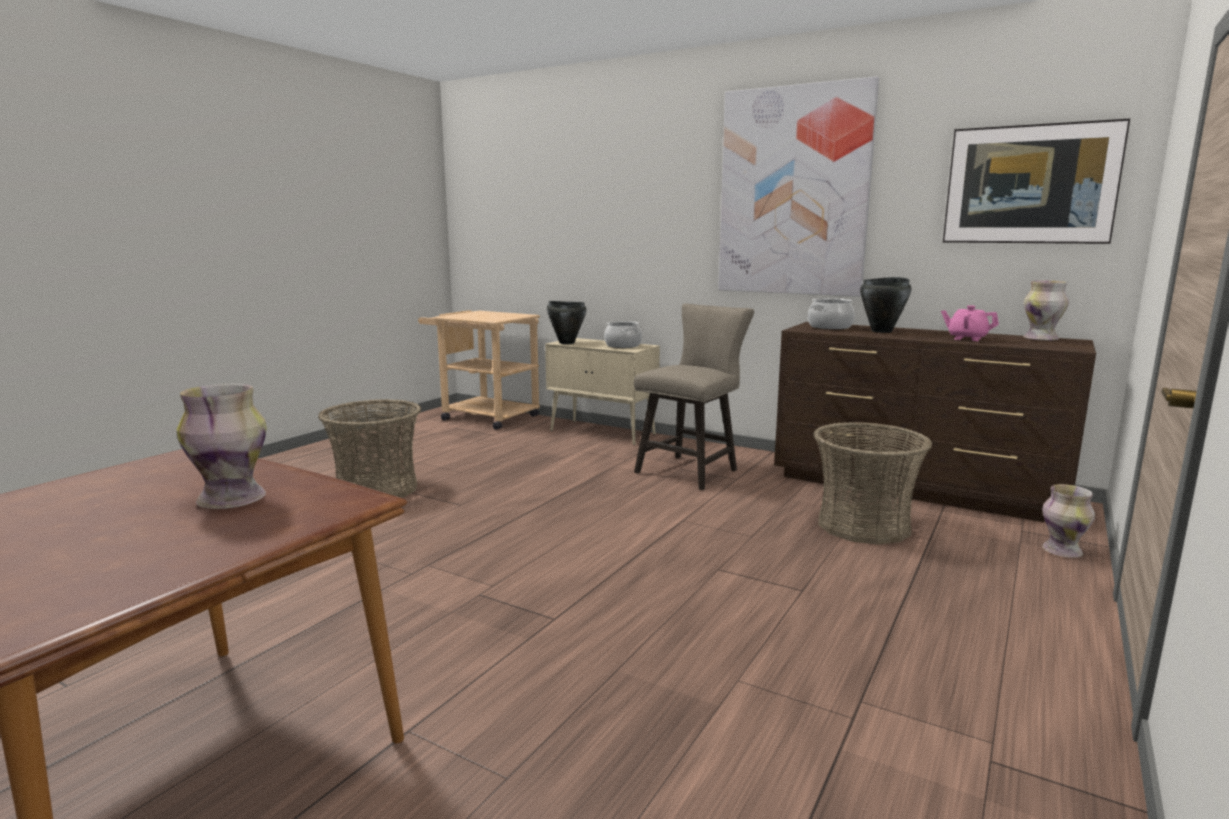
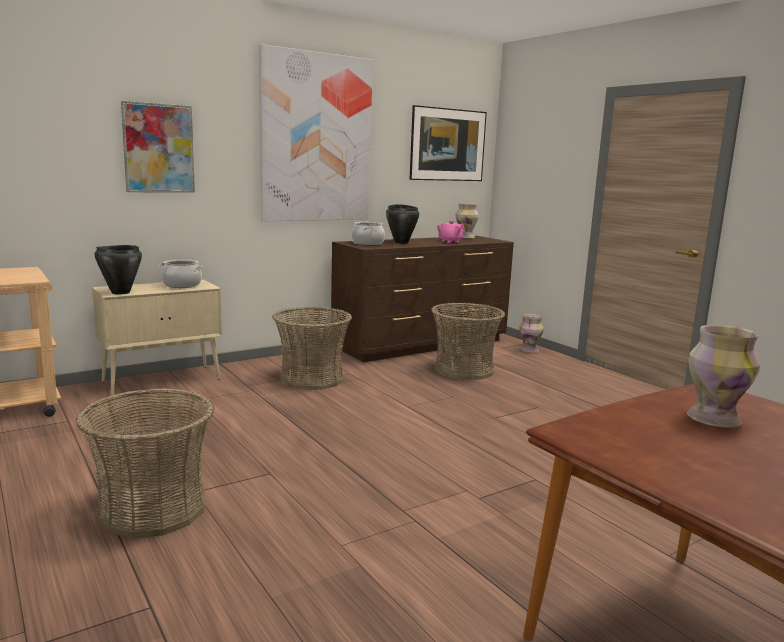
camera: 65 degrees left, 0 degrees up
beige stool [634,303,754,490] -> basket [272,306,352,390]
none -> picture [121,101,195,193]

